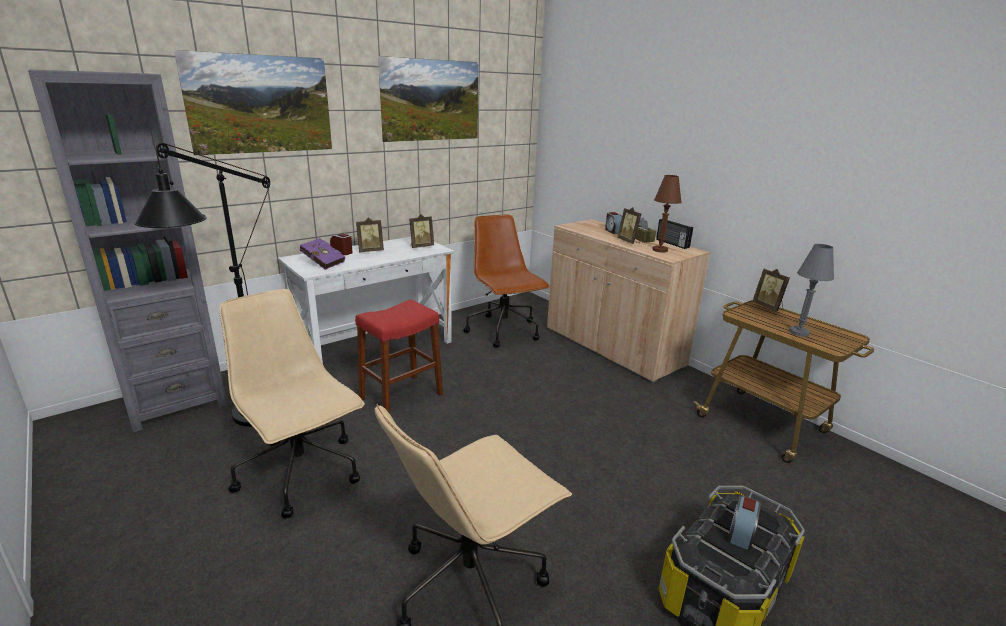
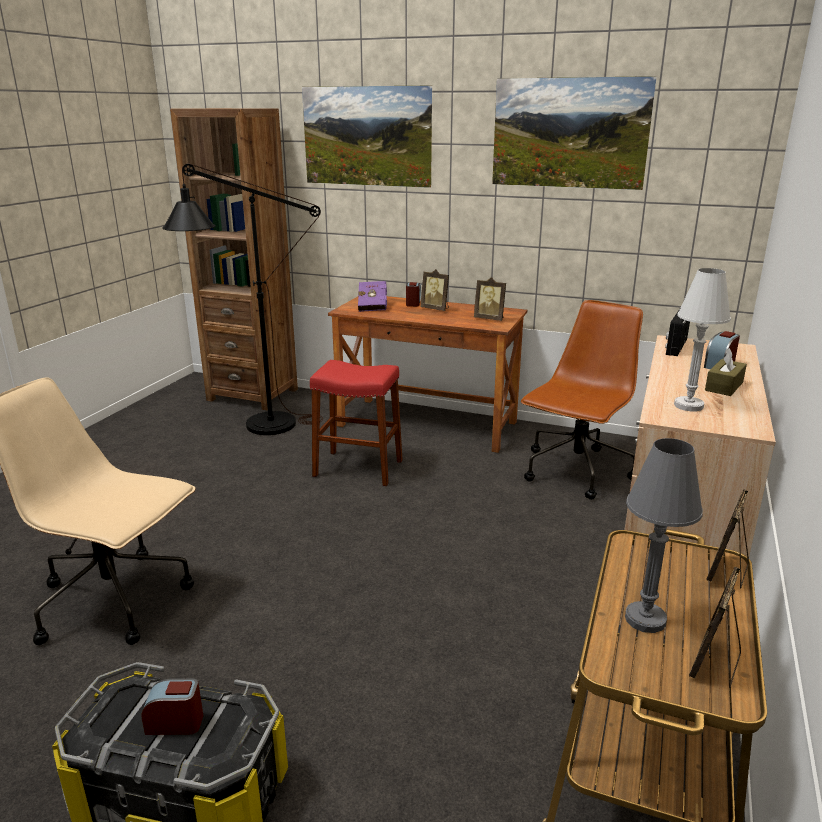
camera: 60 degrees right, 0 degrees up
grey bookcase [28,70,227,433] -> brown bookcase [170,108,298,411]
beige office chair [219,289,365,519] -> none
white desk [278,237,454,364] -> brown desk [328,296,527,453]
picture frame [617,207,641,244] -> picture frame moved to [689,567,741,688]
brown table lamp [652,175,682,253] -> white table lamp [674,268,731,412]
radio [656,219,693,249] -> radio moved to [665,309,690,356]

